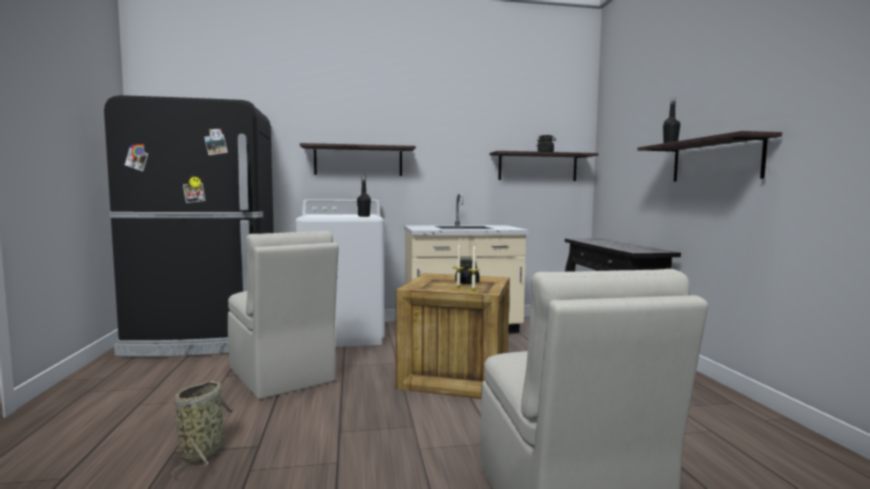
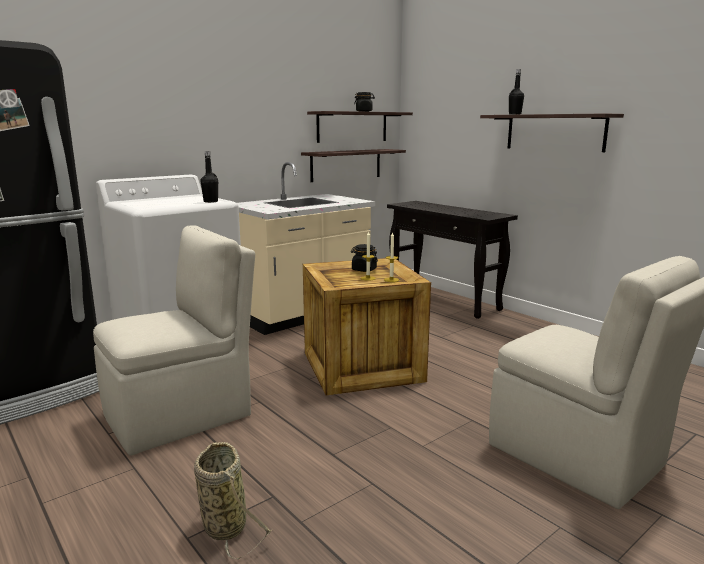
camera: 30 degrees left, 10 degrees up
beige chair [228,231,339,399] -> beige chair turned 60 degrees counterclockwise [93,226,255,455]
shelf [300,143,416,176] -> shelf moved to [301,149,406,182]

